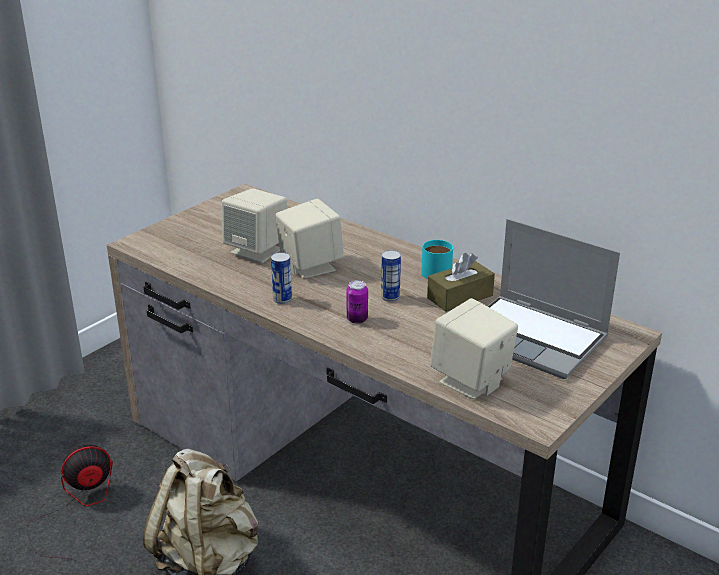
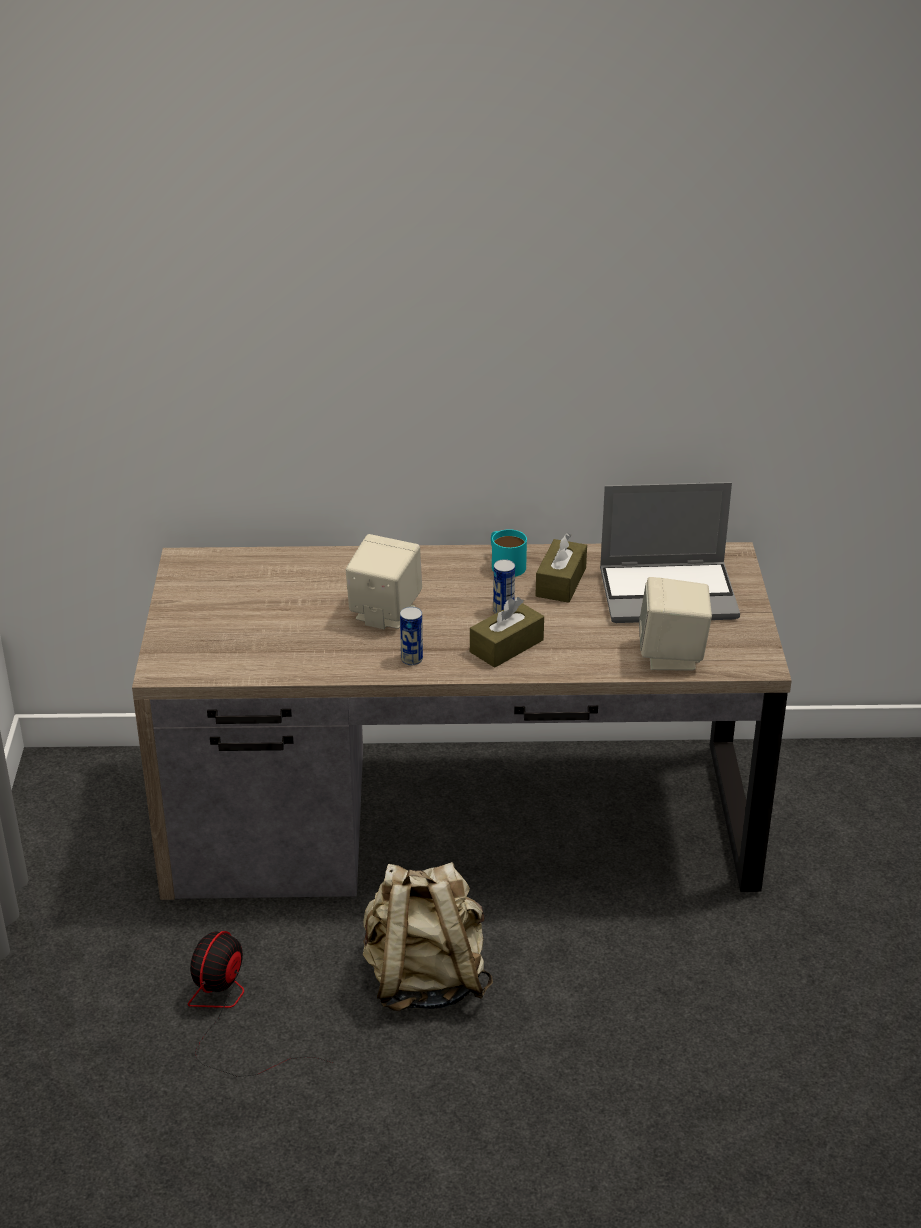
camera: 40 degrees left, 5 degrees up
beige speaker [222,188,287,263] -> none
can [346,280,368,324] -> brown tissue box [470,597,544,668]

